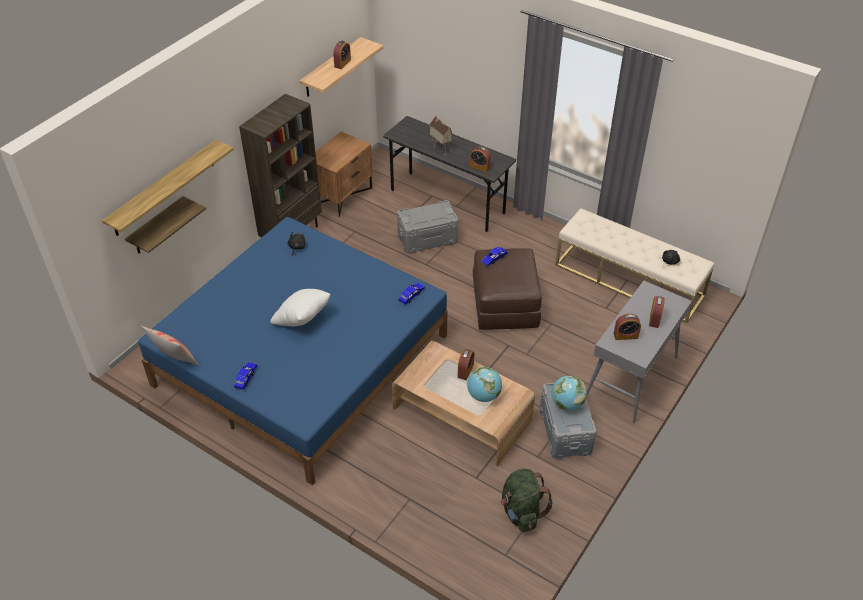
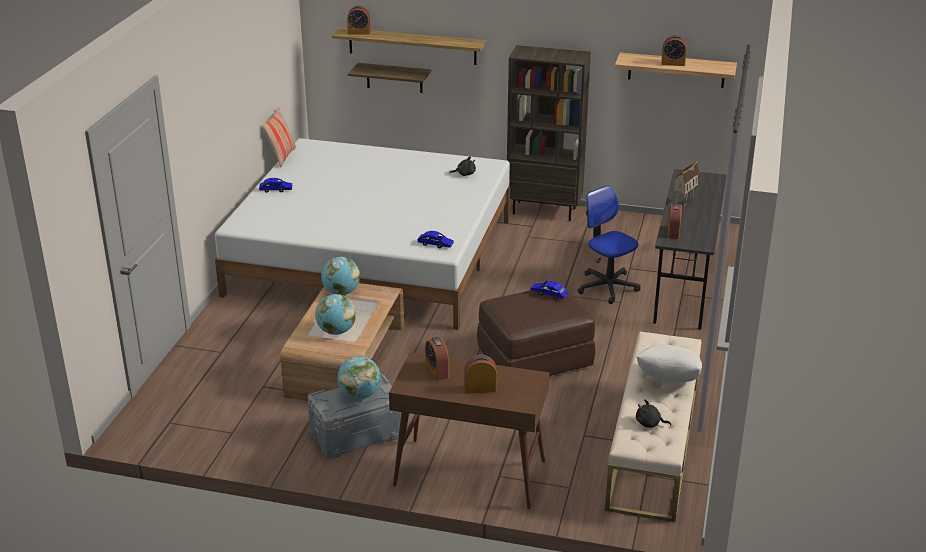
camera: 70 degrees right, 15 degrees down
blue bed [138,217,448,485] -> white bed [215,138,510,330]
white pillow [270,289,331,327] -> white pillow moved to [636,344,702,383]
brown nightstand [315,132,373,217] -> none
grey storage box [397,200,458,254] -> office chair [577,185,641,304]
alarm clock [458,349,474,380] -> alarm clock moved to [347,6,370,35]
green backpack [500,469,553,532] -> none
grey console table [586,281,692,423] -> brown console table [389,353,550,509]
none -> globe [321,257,360,295]

